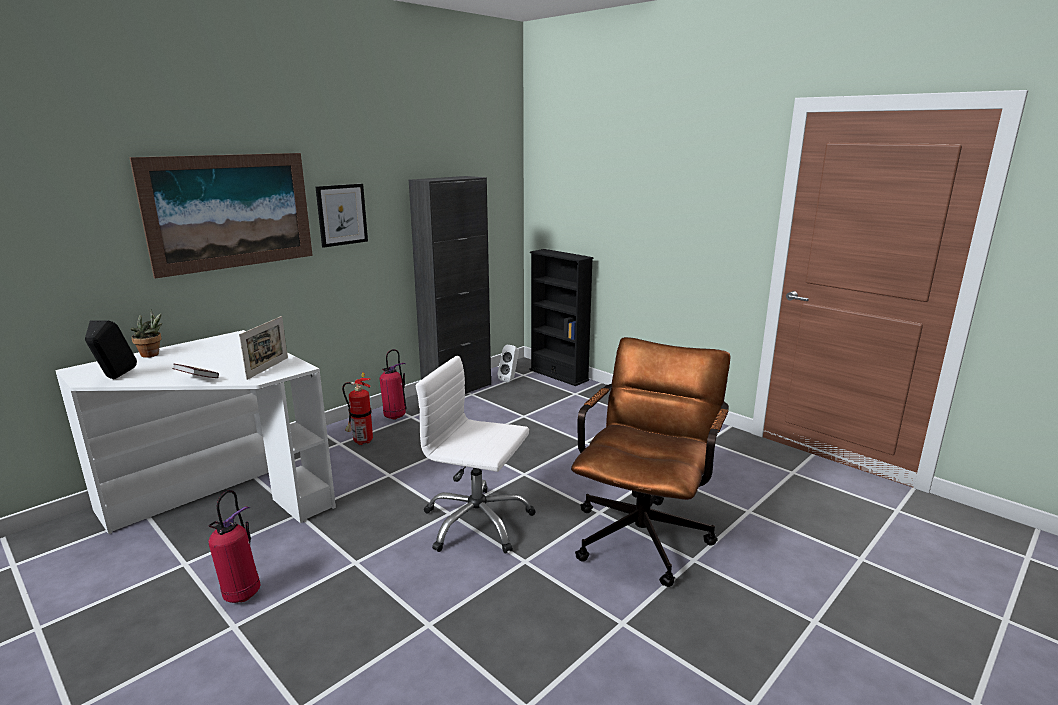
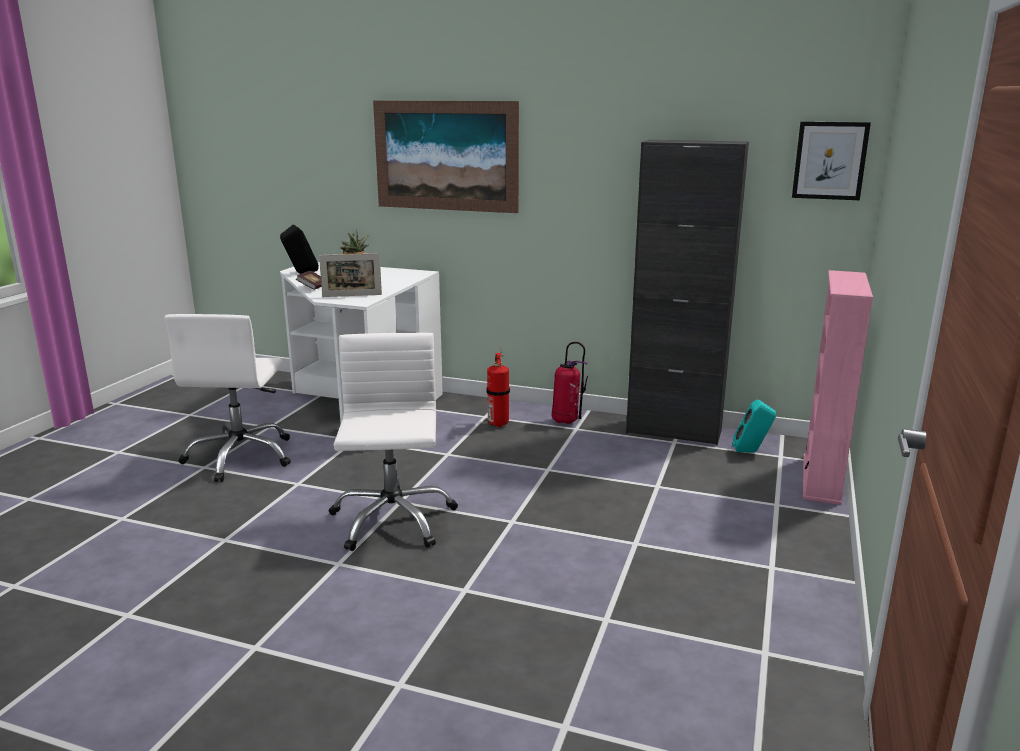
camera: 65 degrees right, 0 degrees up
fire extinguisher [208,490,260,603] -> white office chair [165,314,291,482]
picture [316,184,368,248] -> picture moved to [792,122,871,200]
white speaker [497,345,519,382] -> turquoise speaker [732,399,776,453]
black bookcase [530,249,594,386] -> pink bookcase [803,270,873,505]
brown office chair [571,337,730,587] -> none

